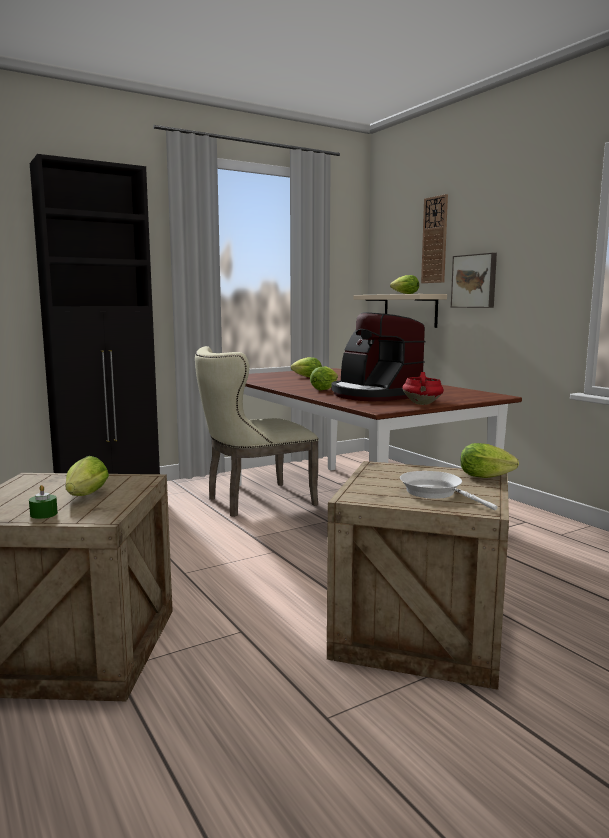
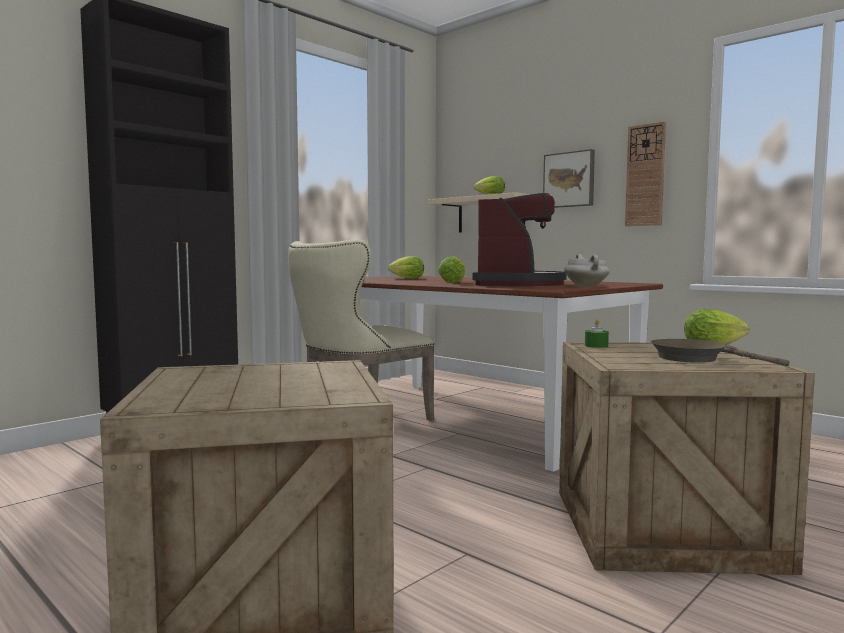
camera: 15 degrees left, 5 degrees down
green candle [29,485,58,519] -> green candle moved to [585,319,609,348]
lettuce [66,456,109,496] -> none
coffee machine [331,312,426,401] -> coffee machine turned 120 degrees counterclockwise [473,193,567,286]
white frying pan [400,471,498,510] -> brown frying pan [651,339,789,366]
red cooking pot [402,372,444,405] -> white cooking pot [564,254,610,287]
wall clock [421,194,448,283] -> wall clock moved to [625,121,666,226]

